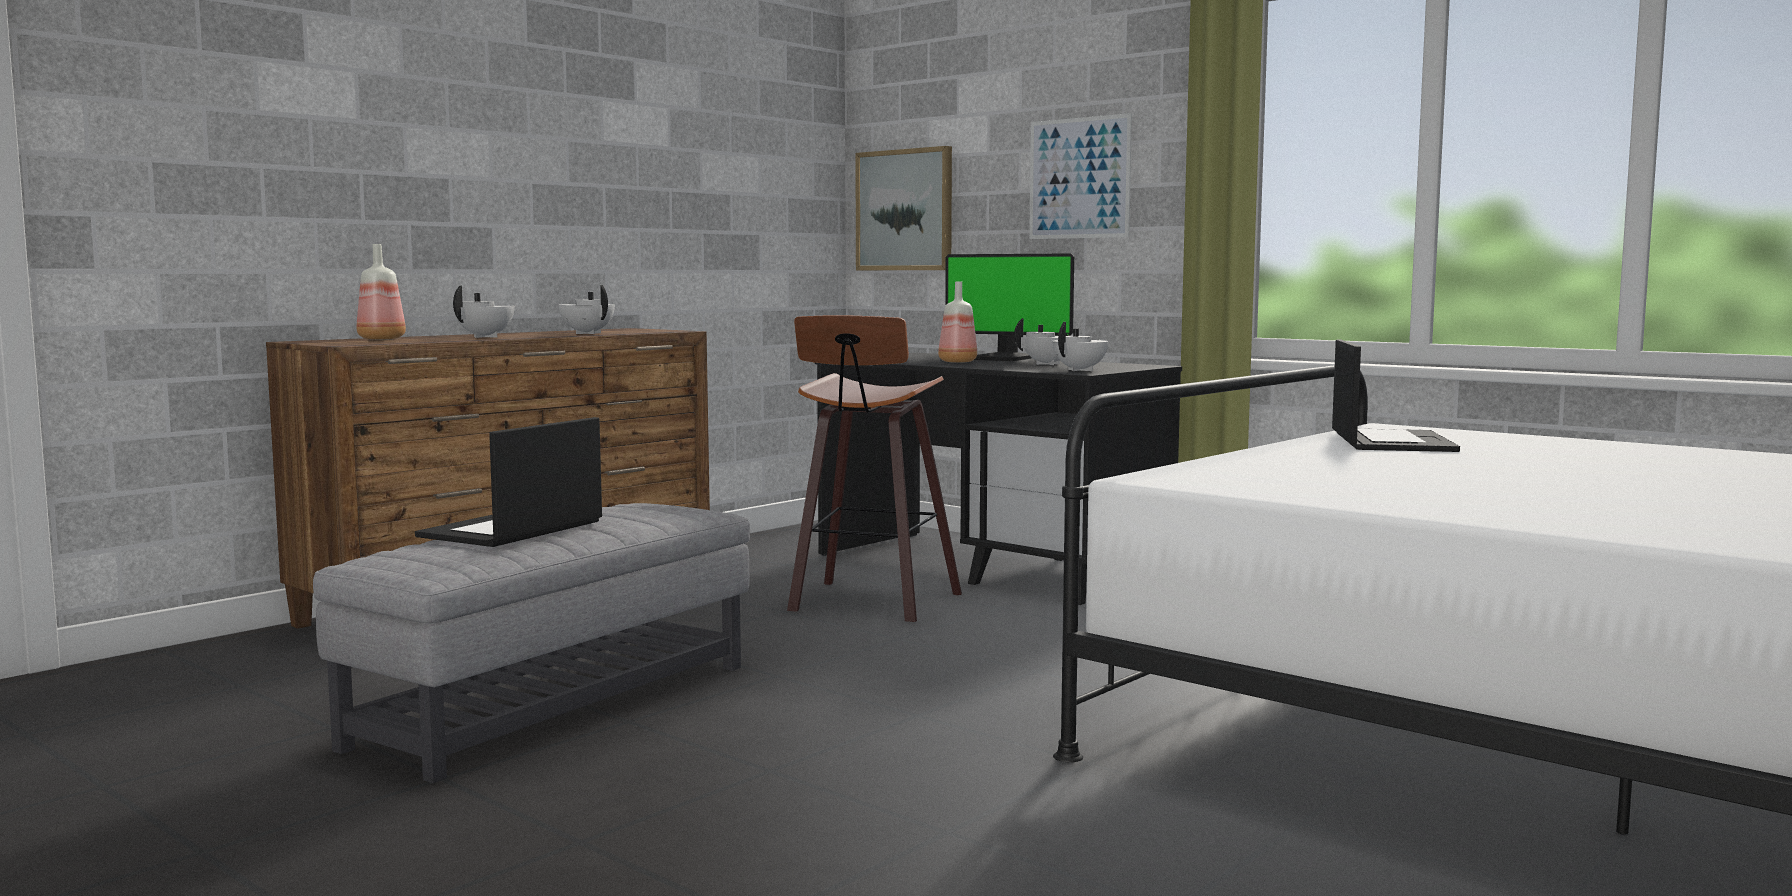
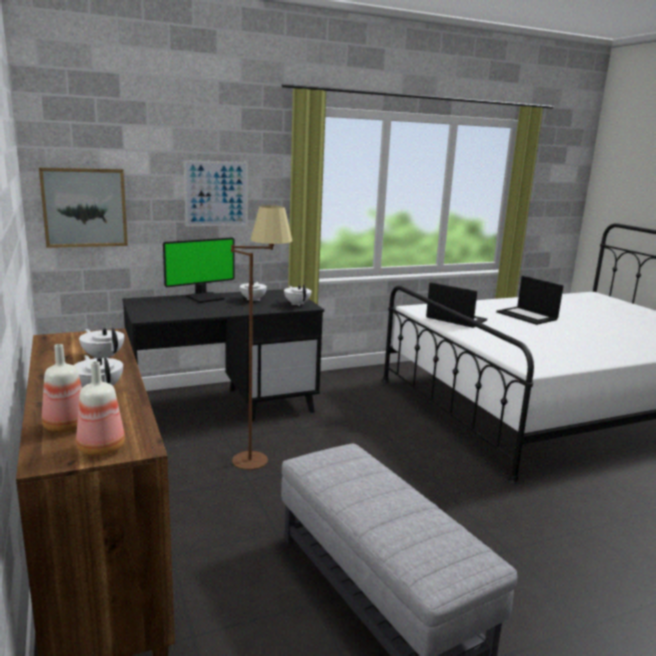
camera: 65 degrees left, 10 degrees up
laptop [415,417,602,547] -> laptop moved to [496,276,563,325]
white teapot [558,285,615,334] -> white teapot turned 60 degrees clockwise [79,327,124,359]
stool [787,315,962,622] -> brown floor lamp [231,205,292,470]
bottle [938,281,977,363] -> bottle moved to [76,361,125,456]

